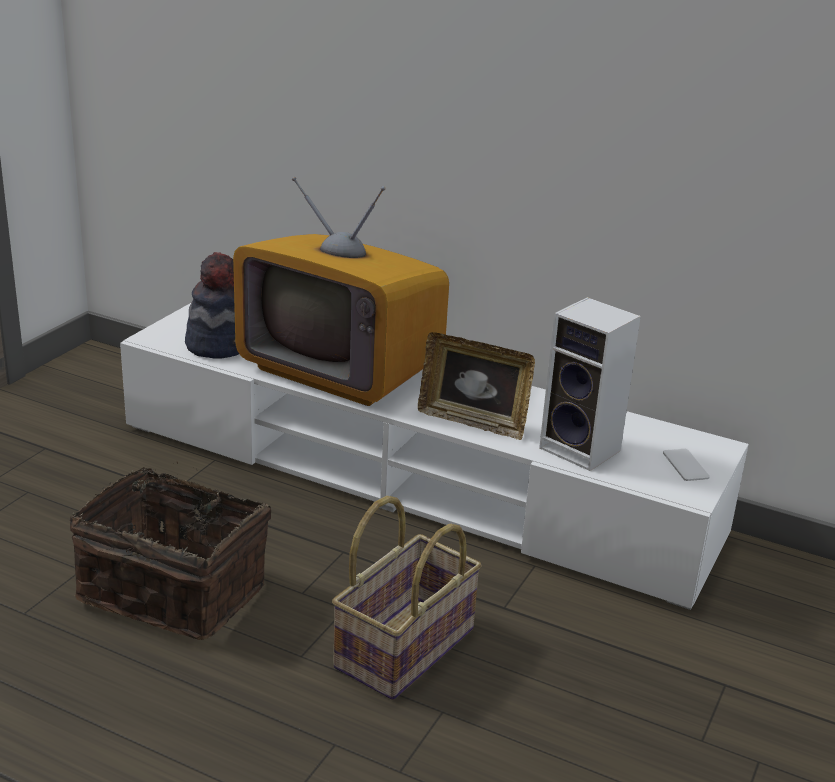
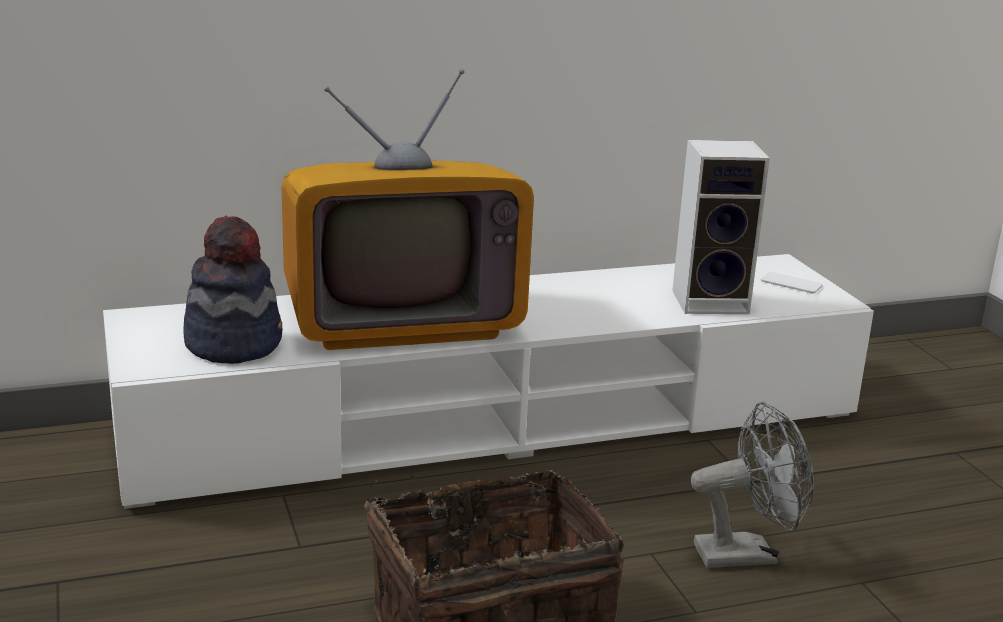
camera: 45 degrees left, 5 degrees down
basket [332,496,482,700] -> grey fan [691,402,814,568]
picture frame [418,332,535,440] -> none

